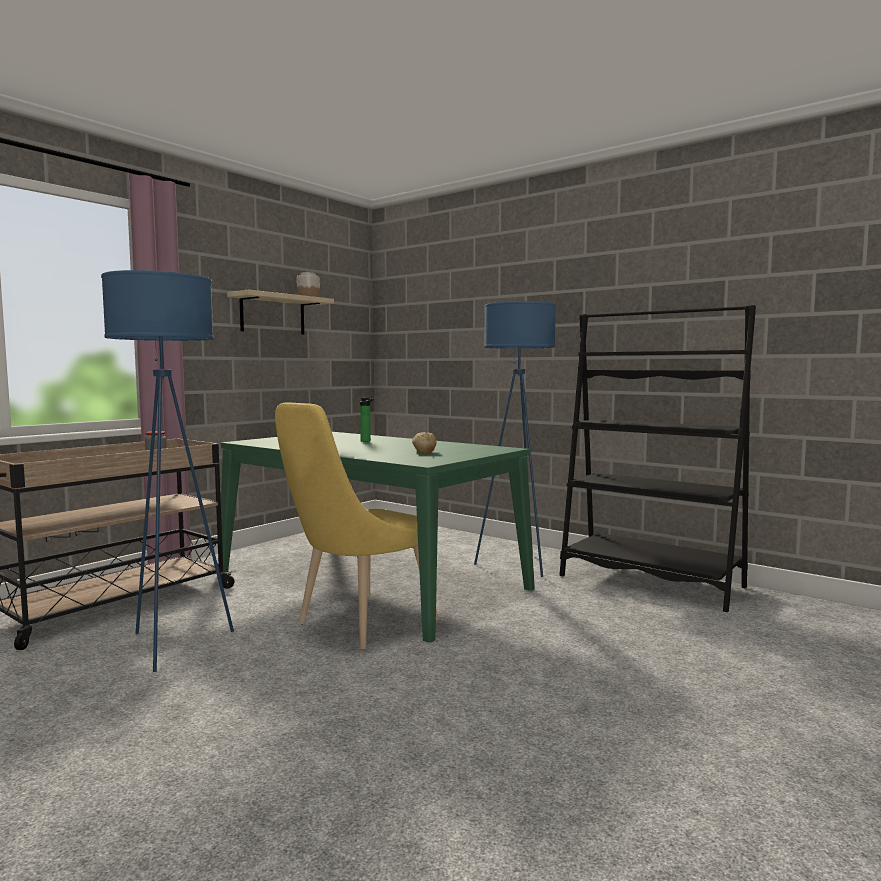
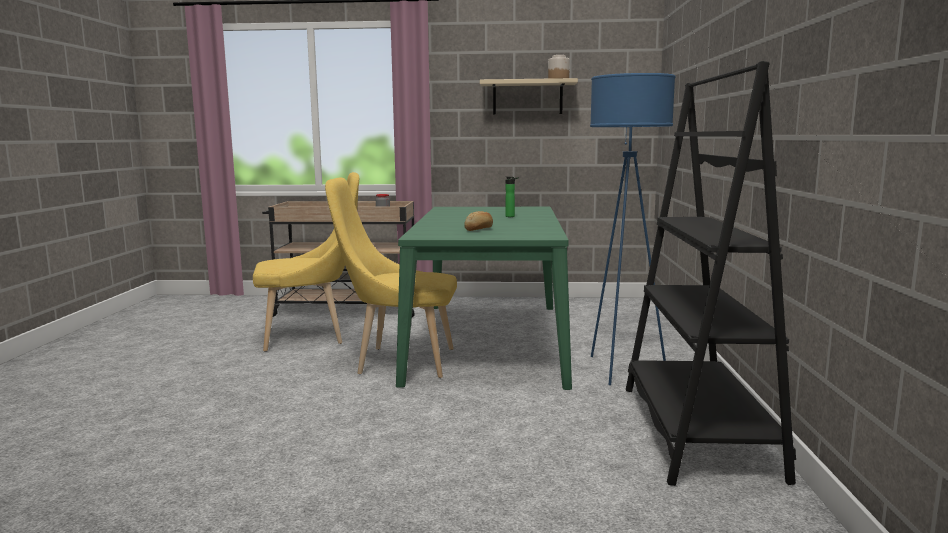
camera: 55 degrees right, 5 degrees up
blue floor lamp [101,270,234,672] -> yellow chair [253,172,359,352]

